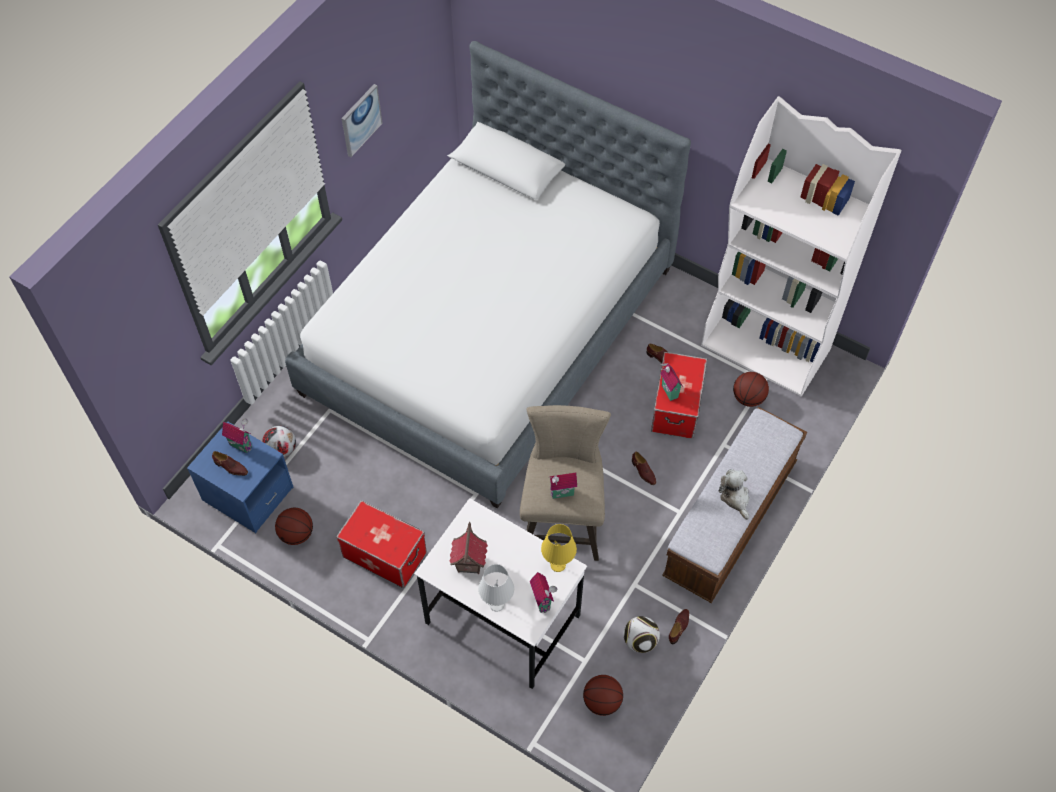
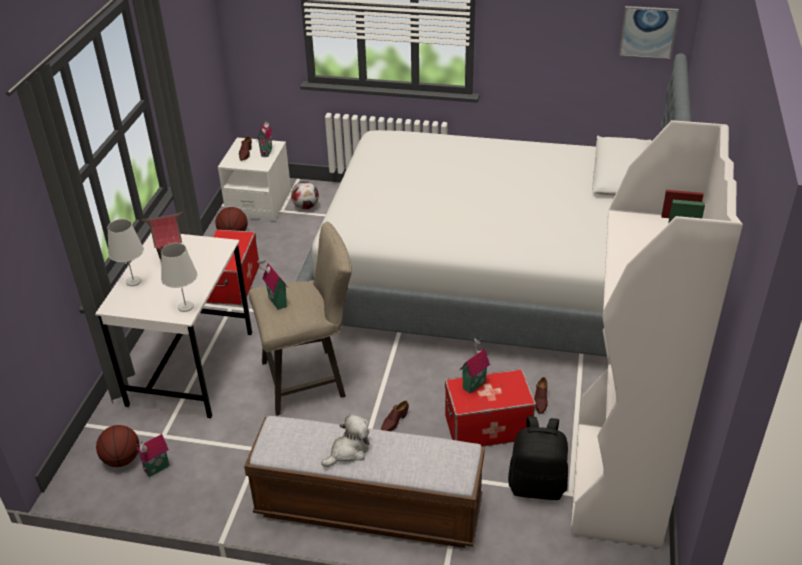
camera: 70 degrees right, 20 degrees down
blue nightstand [187,421,293,533] -> white nightstand [218,138,291,221]
picture [342,84,383,157] -> picture moved to [619,6,679,59]
toy house [530,572,557,613] -> toy house moved to [136,434,170,477]
yellow table lamp [541,524,577,572] -> white table lamp [161,243,198,312]
football [624,616,660,653] -> none
brown shoe [669,609,689,644] -> none
basketball [733,372,769,407] -> black backpack [508,416,568,500]

